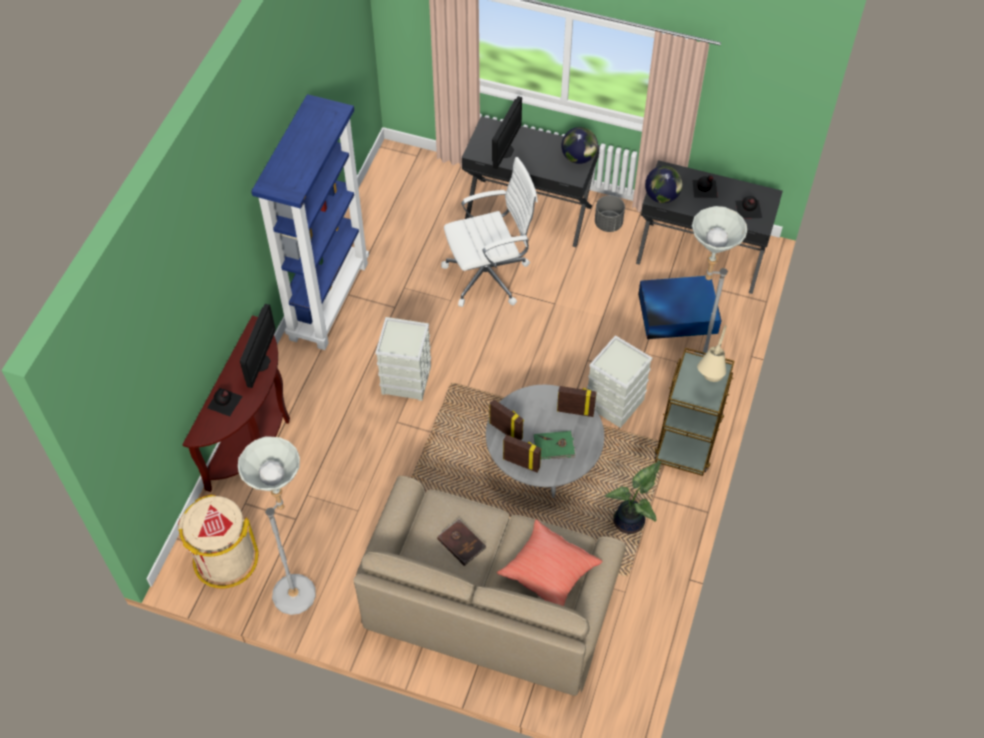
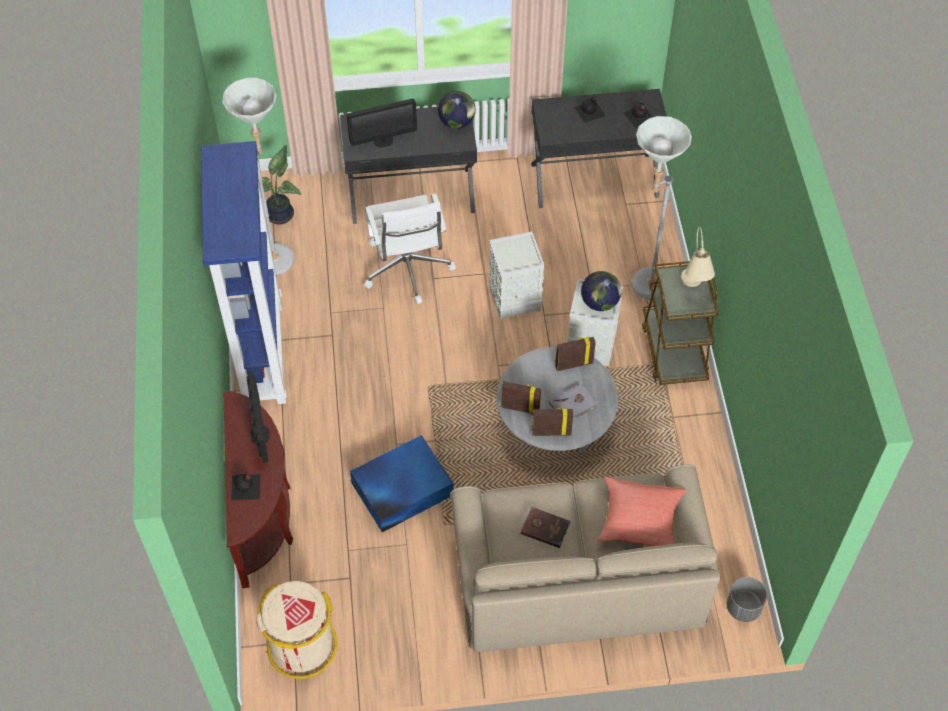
camera: 25 degrees left, 0 degrees up
grey floor lamp [238,436,316,615] -> grey floor lamp moved to [222,78,295,275]
grey storage box [375,317,431,401] -> grey storage box moved to [489,232,545,320]
white office chair [441,157,538,307] -> white office chair turned 120 degrees clockwise [364,193,456,304]
monitor [492,96,522,169] -> monitor turned 75 degrees clockwise [347,99,417,148]
green book [534,431,576,459] -> grey book [549,384,598,419]
grey planter [595,195,625,232] -> grey planter moved to [726,577,767,622]
potted plant [605,461,661,534] -> potted plant moved to [262,145,301,225]
blue storage box [638,276,722,339] -> blue storage box moved to [350,435,454,532]
globe [645,166,683,203] -> globe moved to [581,271,622,311]

